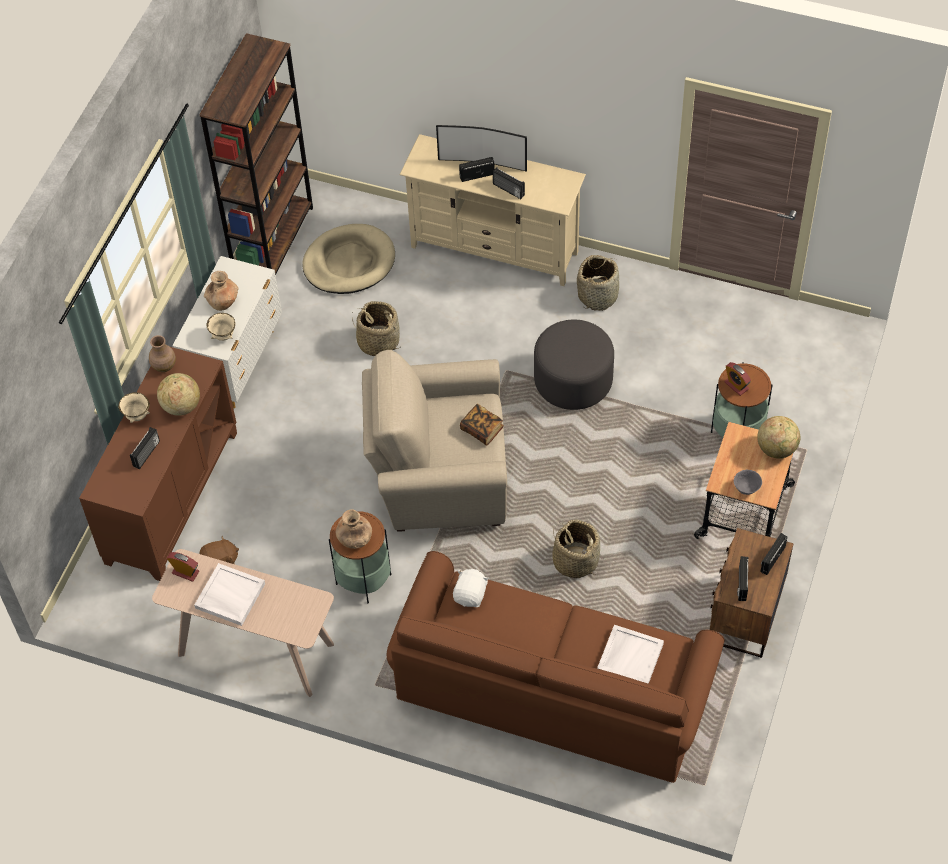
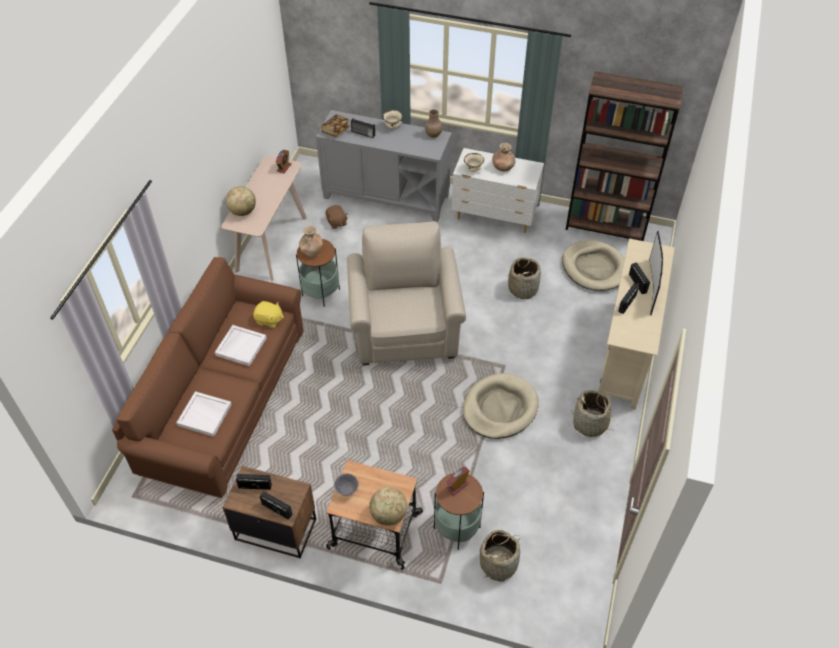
camera: 85 degrees right, 5 degrees down
brown cabinet [79,347,237,581] -> grey cabinet [316,110,452,222]
globe [157,373,200,416] -> globe moved to [226,186,256,216]
white tray [194,563,265,626] -> white tray moved to [215,325,267,366]
white plush toy [453,569,489,607] -> yellow plush toy [253,301,284,328]
book [460,404,504,446] -> book moved to [321,114,350,137]
grey ottoman [534,320,614,410] -> beige dog bed [463,373,539,439]
basket [553,520,600,578] -> basket moved to [480,530,520,581]

